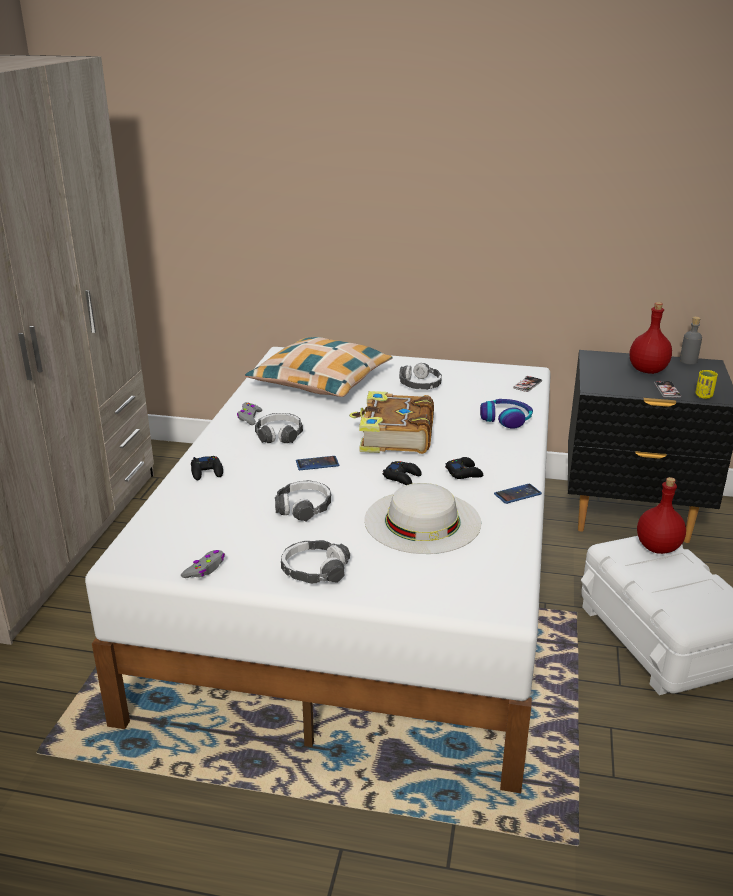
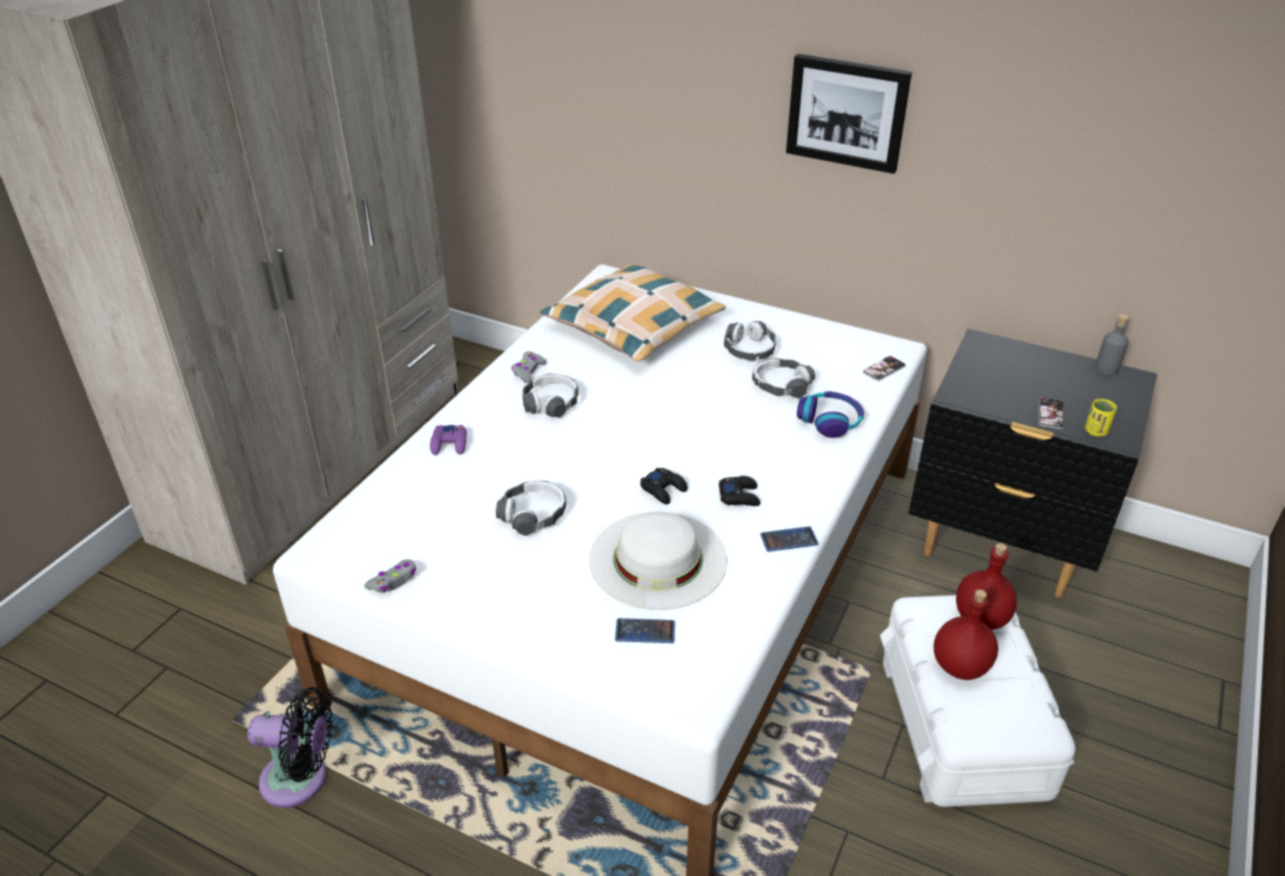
camera: 15 degrees right, 10 degrees up
black game controller [191,456,223,480] -> purple game controller [430,425,467,455]
headphones [281,540,350,584] -> headphones moved to [752,358,815,399]
phone [296,456,339,470] -> phone moved to [615,618,675,643]
book [349,391,434,454] -> none
red bottle [629,302,672,374] -> red bottle moved to [934,589,998,680]
none -> black fan [248,687,332,808]
none -> picture [786,54,912,174]

